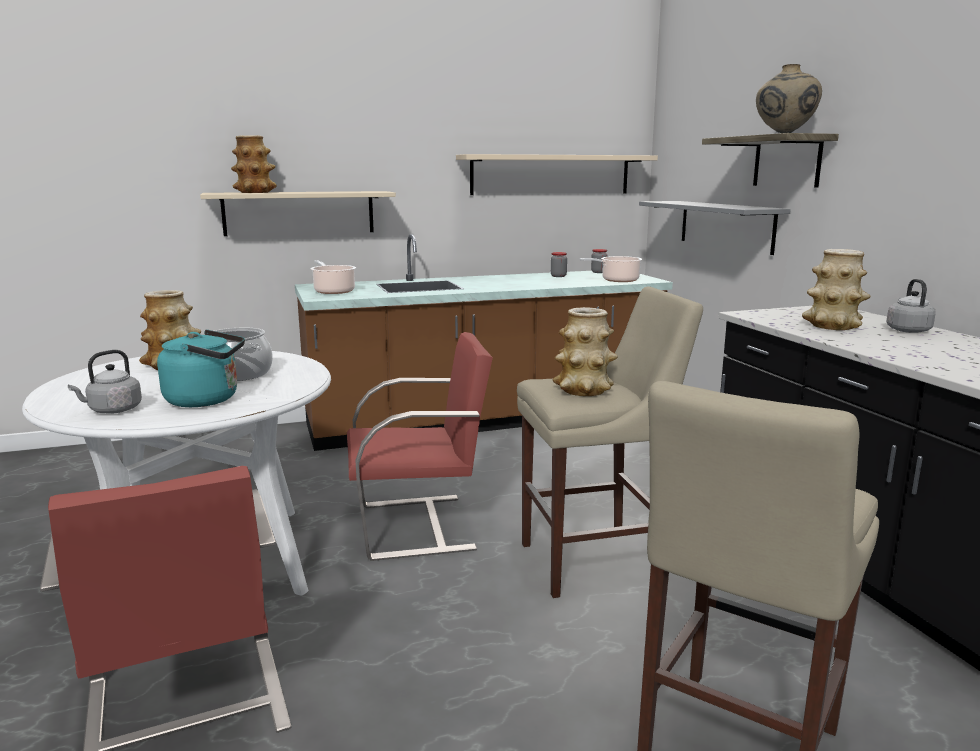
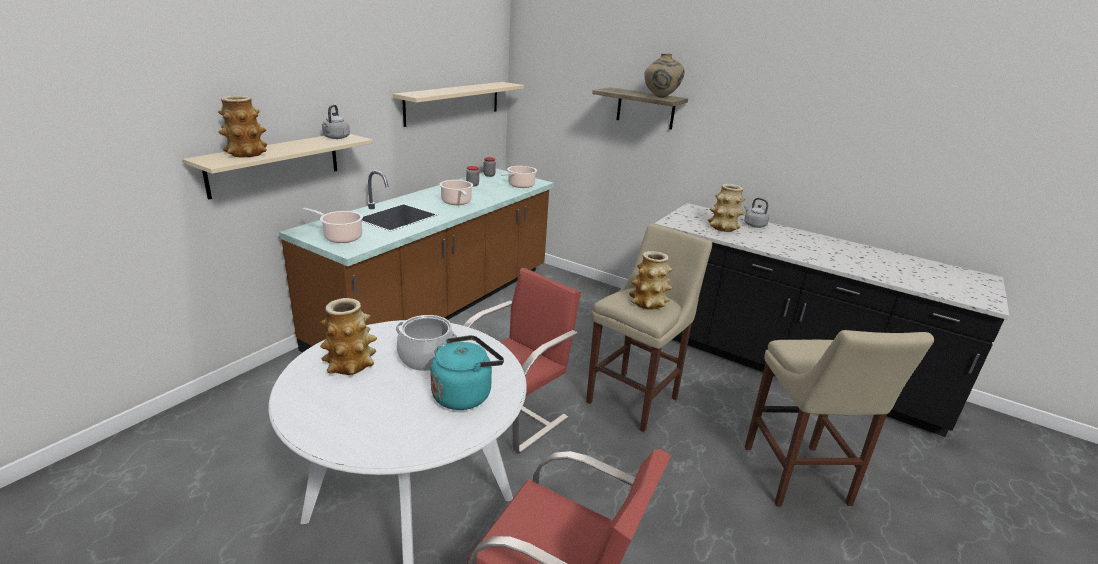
camera: 40 degrees left, 10 degrees up
grey kettle [68,350,142,413] -> grey kettle moved to [322,105,350,139]
grey shelf [639,201,791,255] -> none
none -> cooking pot [439,180,473,205]

